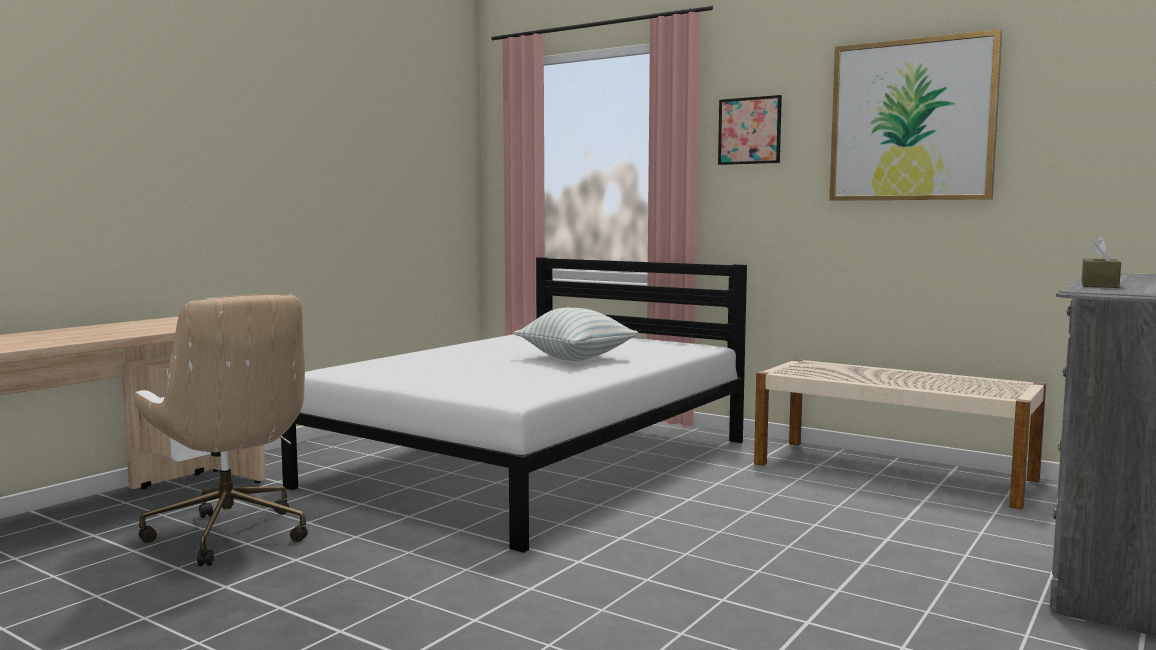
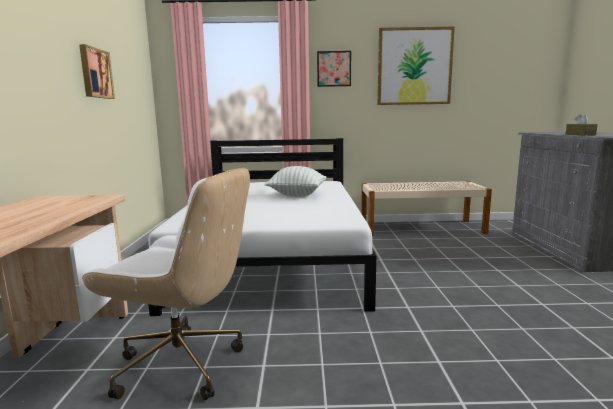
camera: 35 degrees left, 5 degrees up
none -> picture [79,44,115,99]

